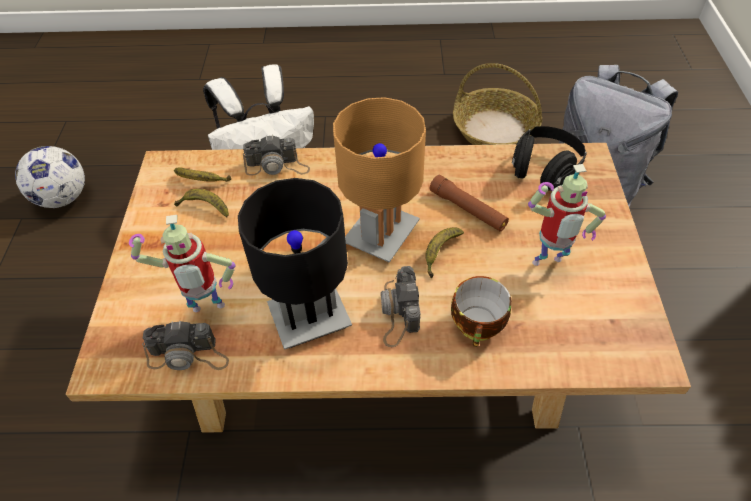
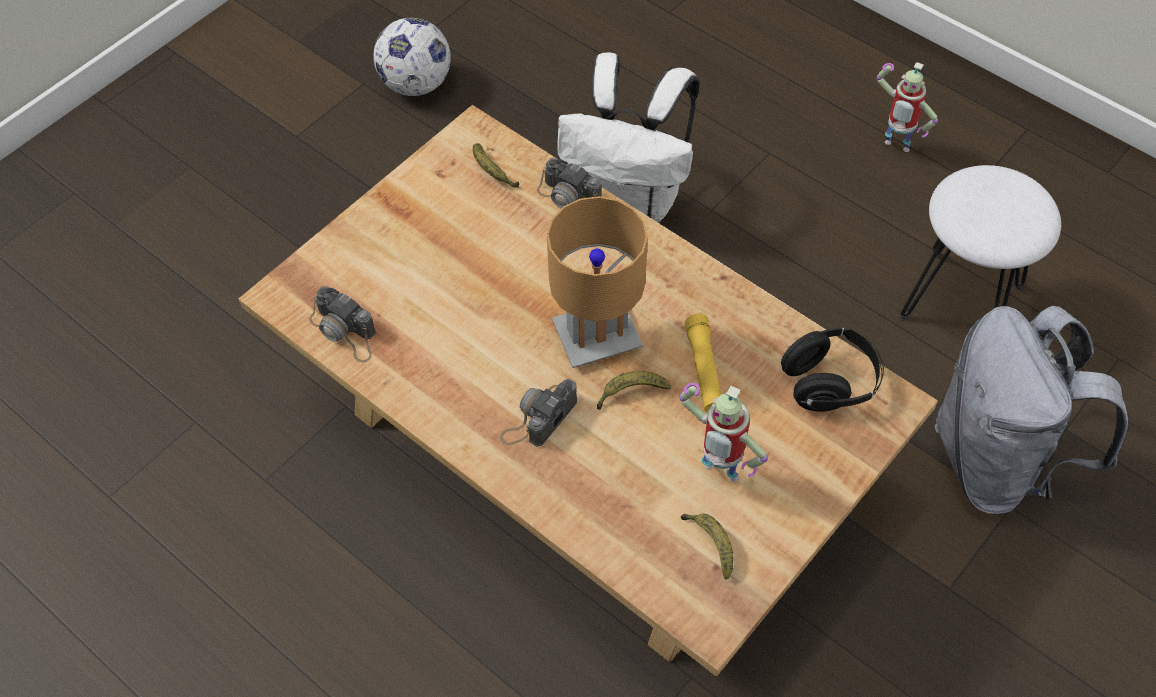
camera: 40 degrees right, 5 degrees up
toy robot [129,215,236,312] -> toy robot moved to [877,62,938,152]
banana [174,189,229,218] -> banana moved to [681,513,733,579]
black table lamp [238,178,352,350] -> none
brown flashlight [430,175,509,232] -> yellow flashlight [685,314,721,412]
cup [451,276,512,347] -> none
basket [453,63,542,145] -> white stool [900,165,1061,321]

